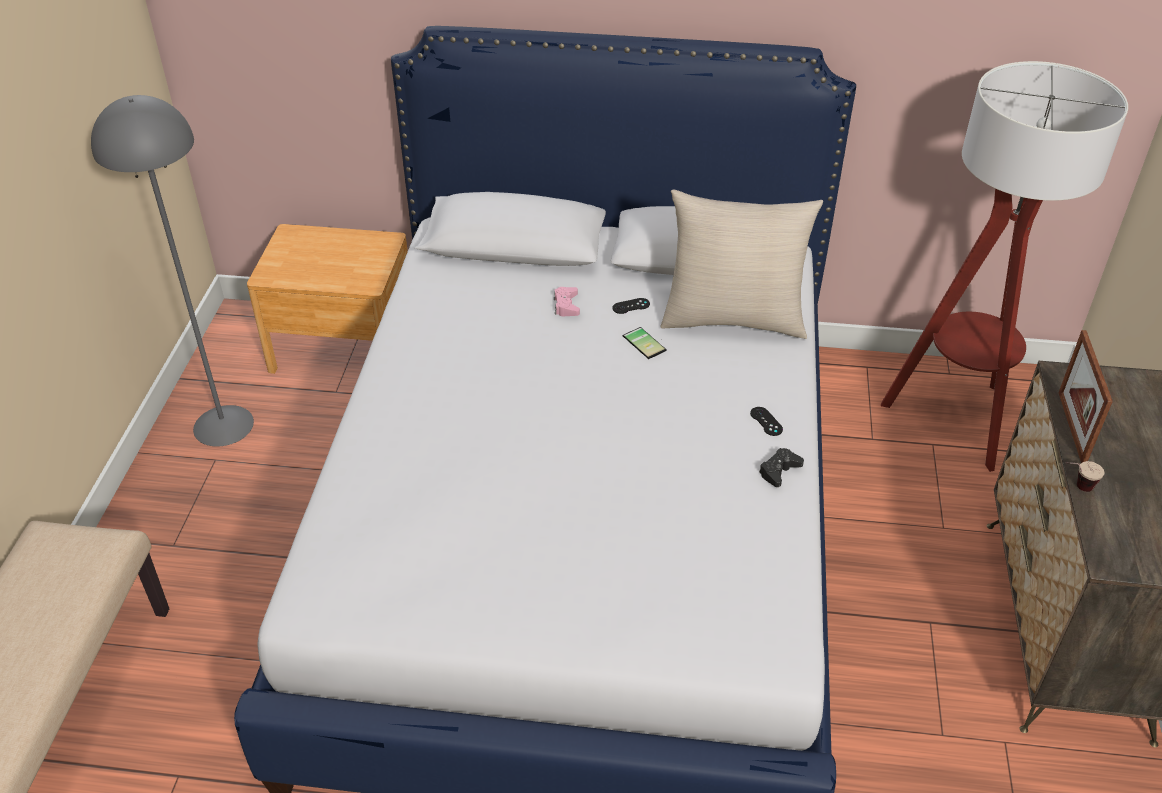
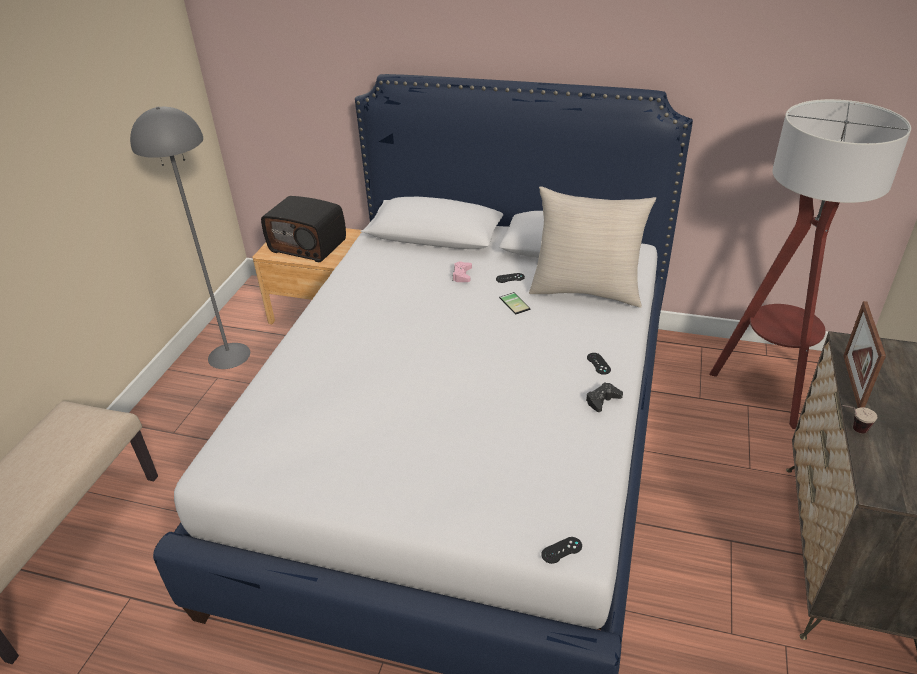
camera: 10 degrees right, 5 degrees down
none -> radio [261,196,346,262]
none -> black game controller [541,537,582,564]

